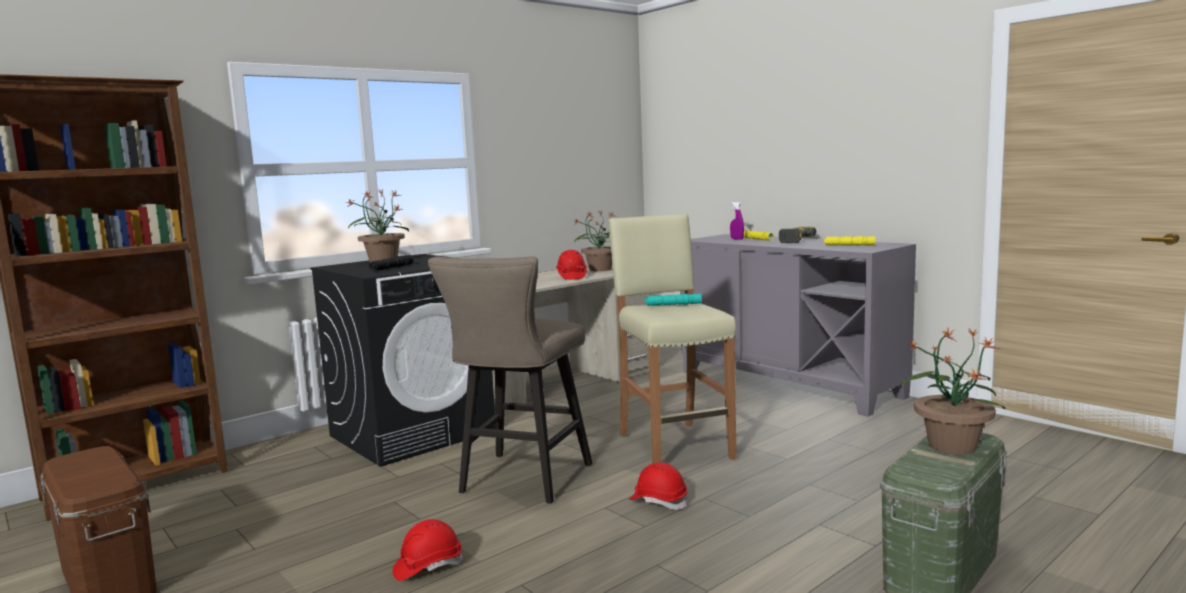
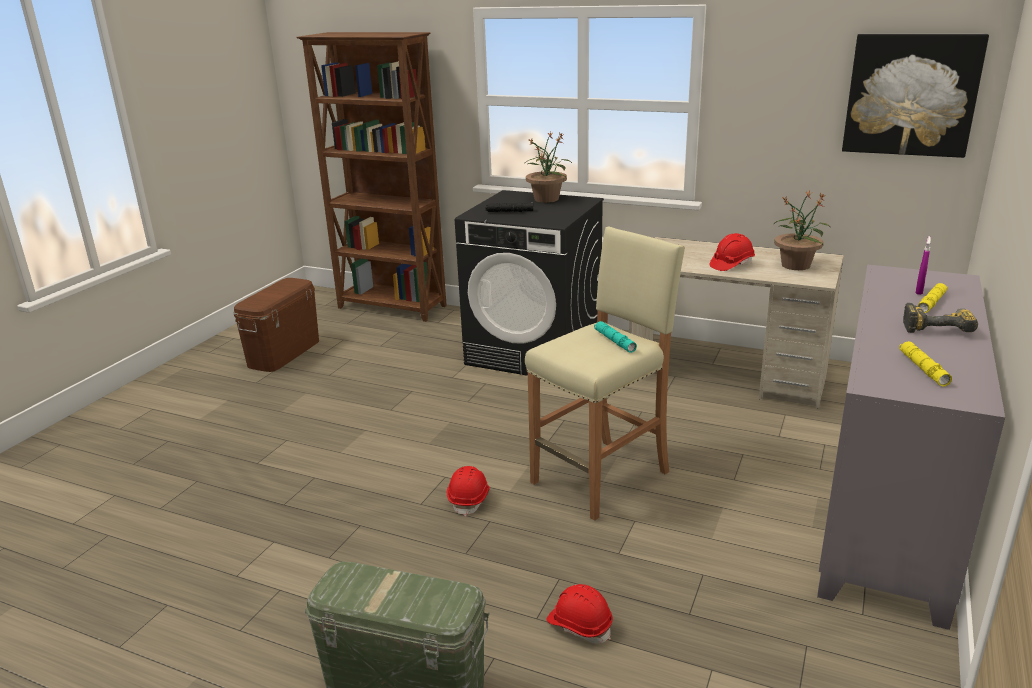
camera: 65 degrees right, 15 degrees up
red hard hat [392,519,463,581] -> red hard hat moved to [547,584,613,644]
beige stool [428,256,592,504] -> none
potted plant [901,328,1005,454] -> none
none -> picture [842,34,989,158]

